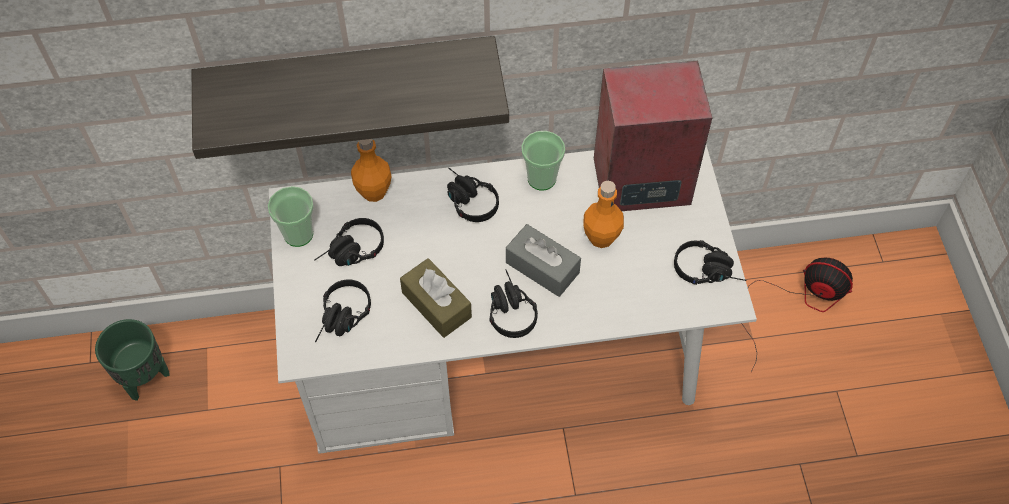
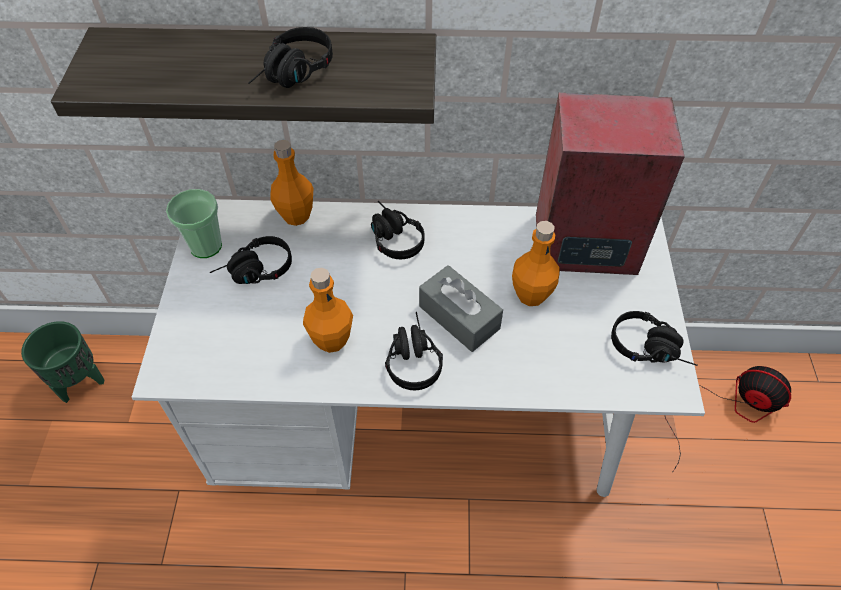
camera: 10 degrees right, 5 degrees down
black headphones [315,279,371,342] -> black headphones moved to [248,27,333,88]
brown tissue box [400,258,472,338] -> orange bottle [303,268,353,353]
cup [521,131,565,191] -> none

